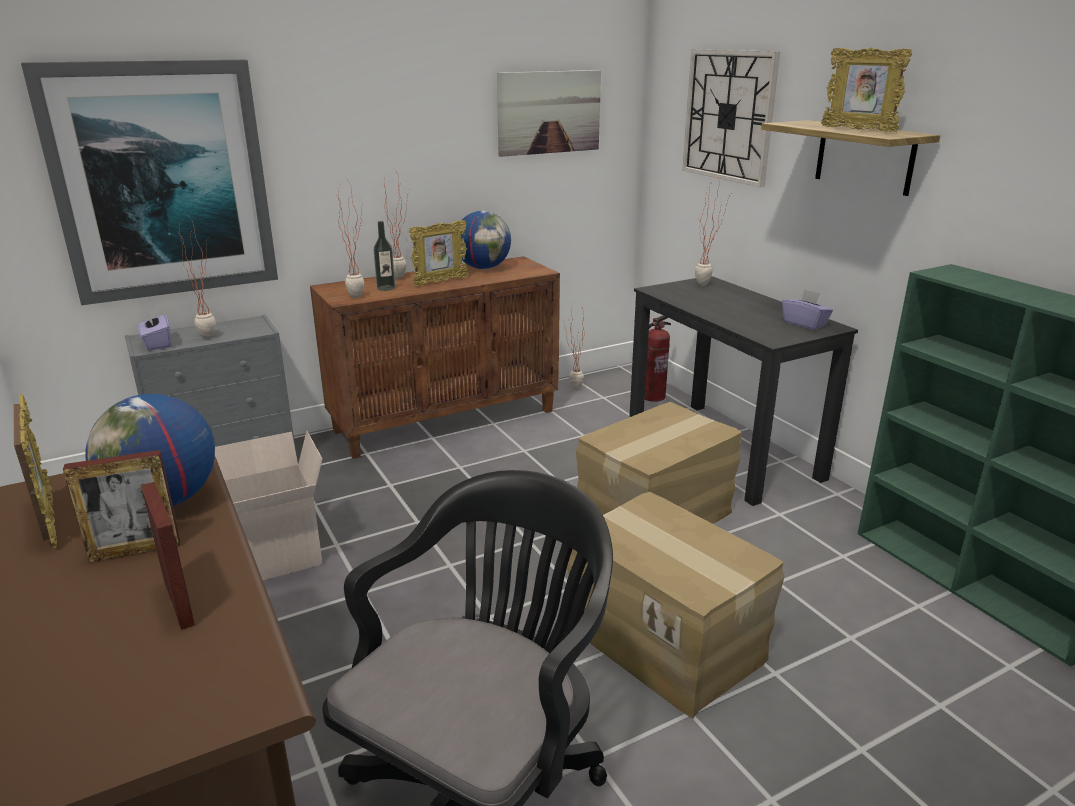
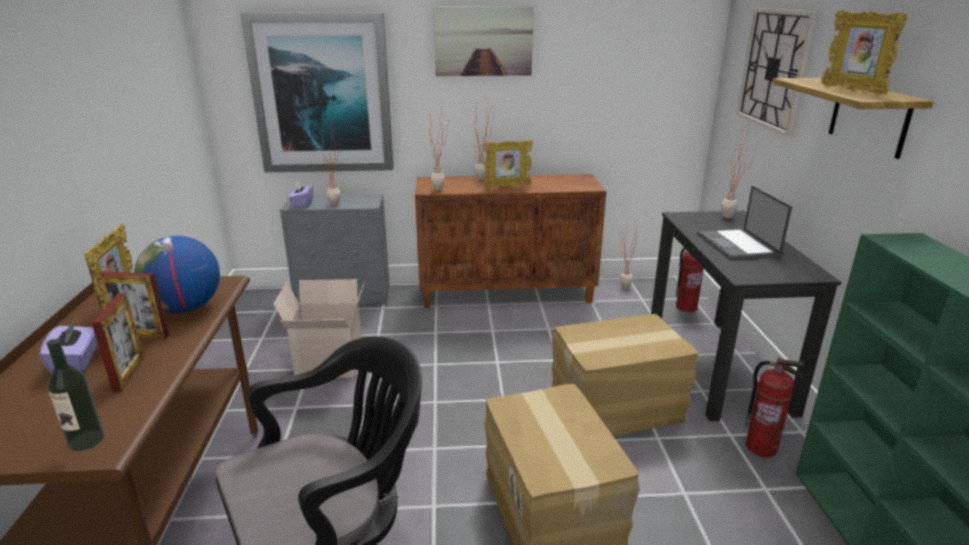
camera: 25 degrees right, 0 degrees up
bottle [374,221,395,291] -> bottle moved to [46,339,104,451]
globe [461,211,511,269] -> none
picture [497,70,601,157] -> picture moved to [433,6,534,76]
purple tissue box [782,289,833,330] -> purple tissue box moved to [39,318,96,374]
none -> laptop [697,186,792,260]
none -> fire extinguisher [745,358,804,458]

